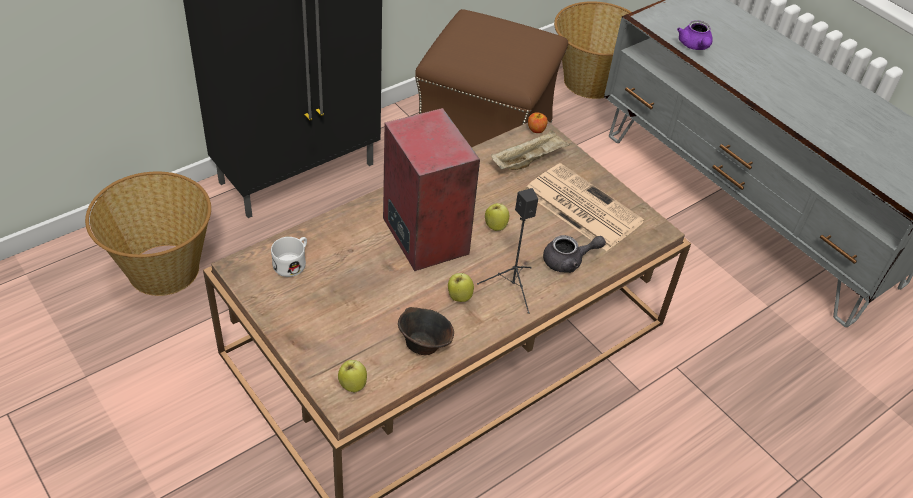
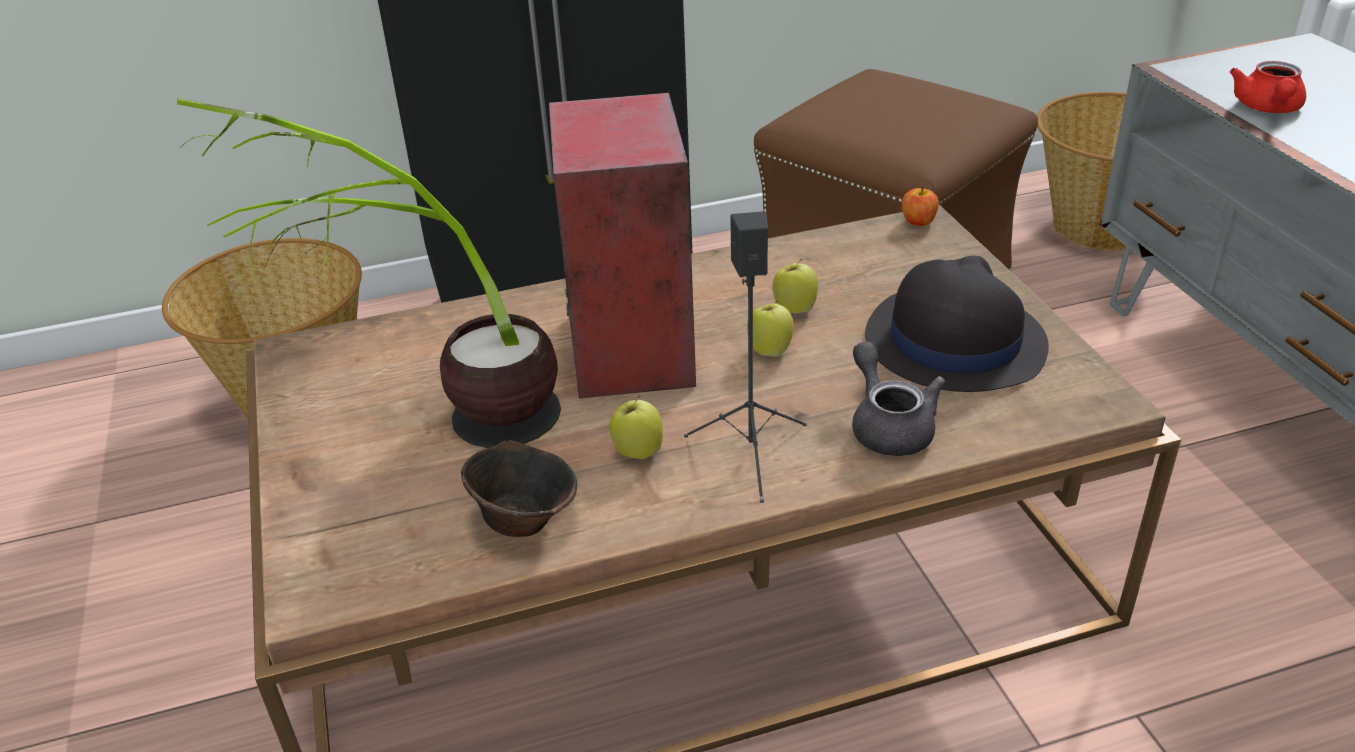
camera: 25 degrees right, 10 degrees down
white mug [271,237,307,277] -> none
apple [338,360,367,392] -> apple moved to [773,259,818,314]
beige tray [491,130,570,170] -> none
newspaper [526,163,644,251] -> black hat [865,256,1049,392]
grey teapot [543,235,606,273] -> grey teapot turned 120 degrees counterclockwise [852,341,946,456]
purple teapot [677,20,713,50] -> red teapot [1229,61,1306,113]
none -> potted plant [177,99,561,448]

